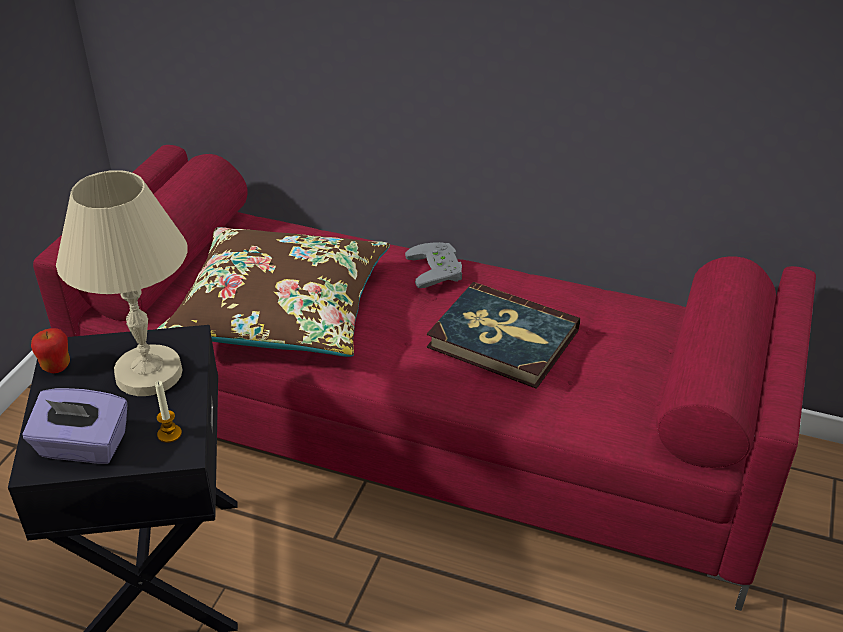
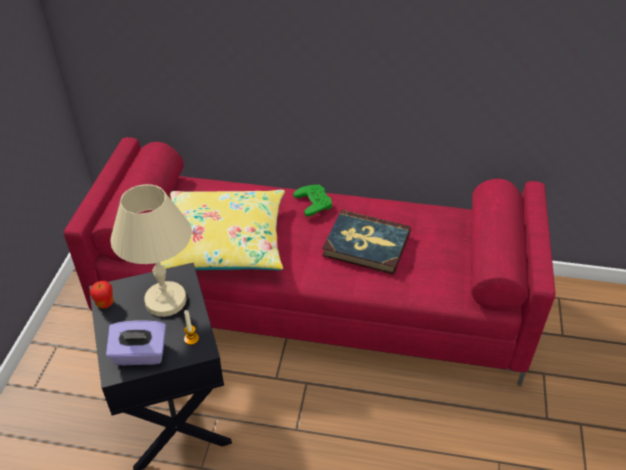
camera: 10 degrees left, 5 degrees up
brown pillow [157,227,390,357] -> yellow pillow [160,190,285,270]
grey game controller [405,242,462,288] -> green game controller [293,185,332,217]

